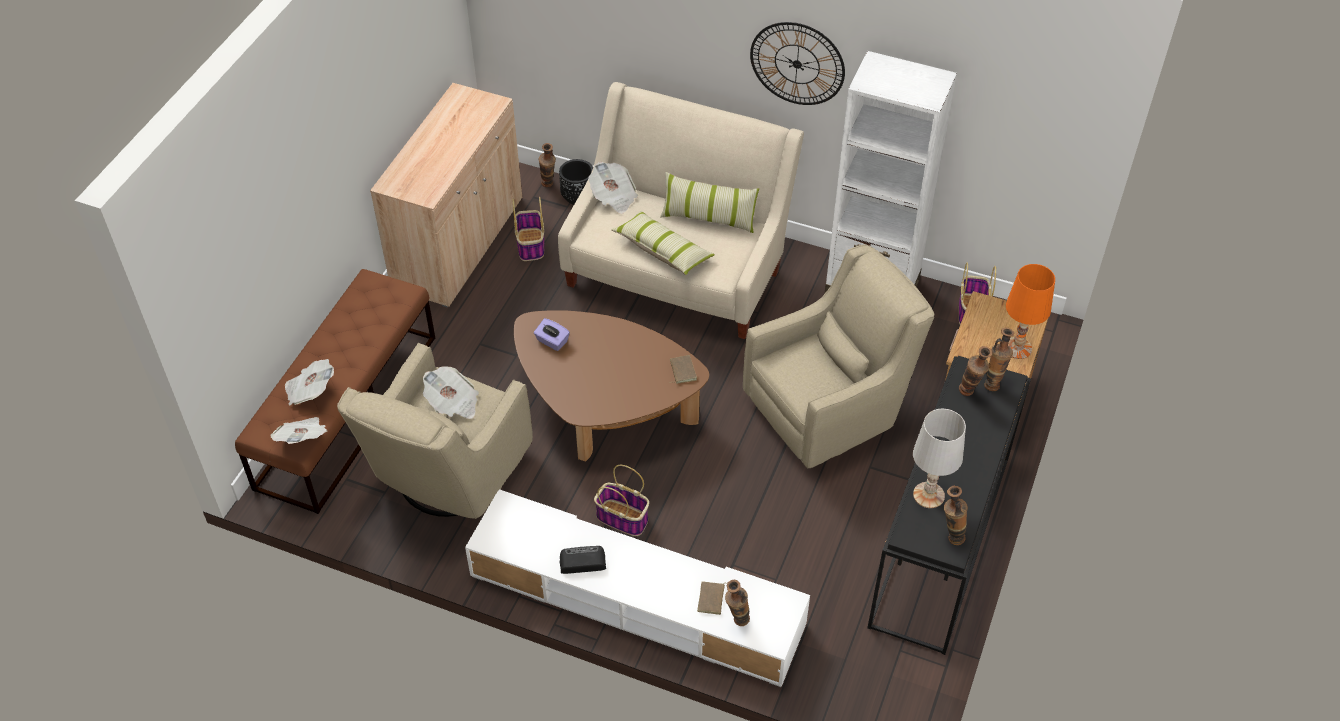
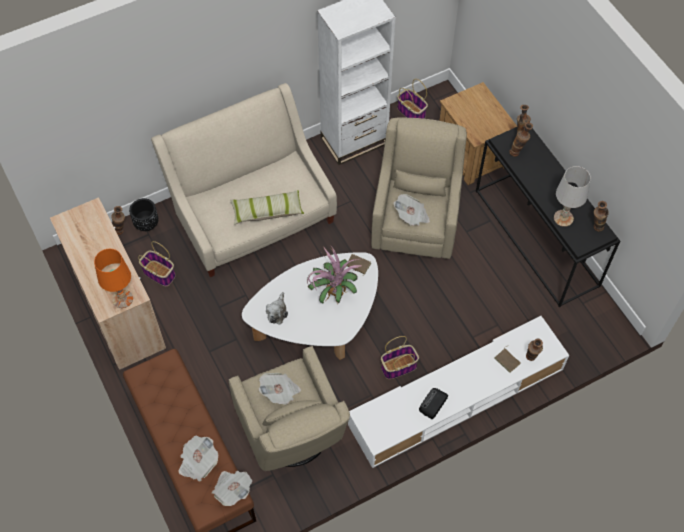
camera: 50 degrees left, 10 degrees up
brown coffee table [514,310,709,461] -> white coffee table [242,252,378,360]
purple tissue box [534,318,570,351] -> plush toy [266,292,288,324]
newspaper [588,162,638,214] -> newspaper moved to [394,194,430,226]
pillow [660,172,759,233] -> none
wall clock [750,22,845,105] -> none
orange table lamp [1006,264,1055,359] -> orange table lamp moved to [94,249,133,308]
none -> potted plant [307,245,362,304]

